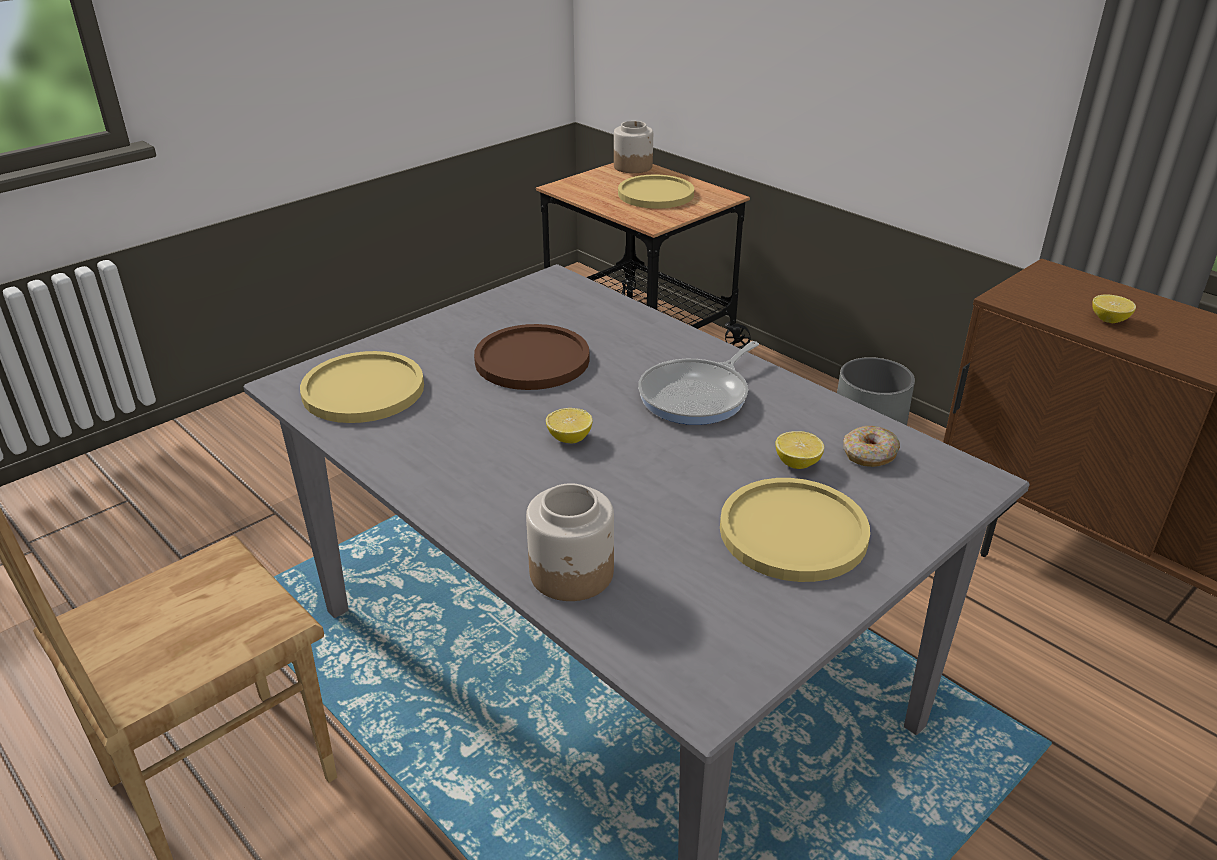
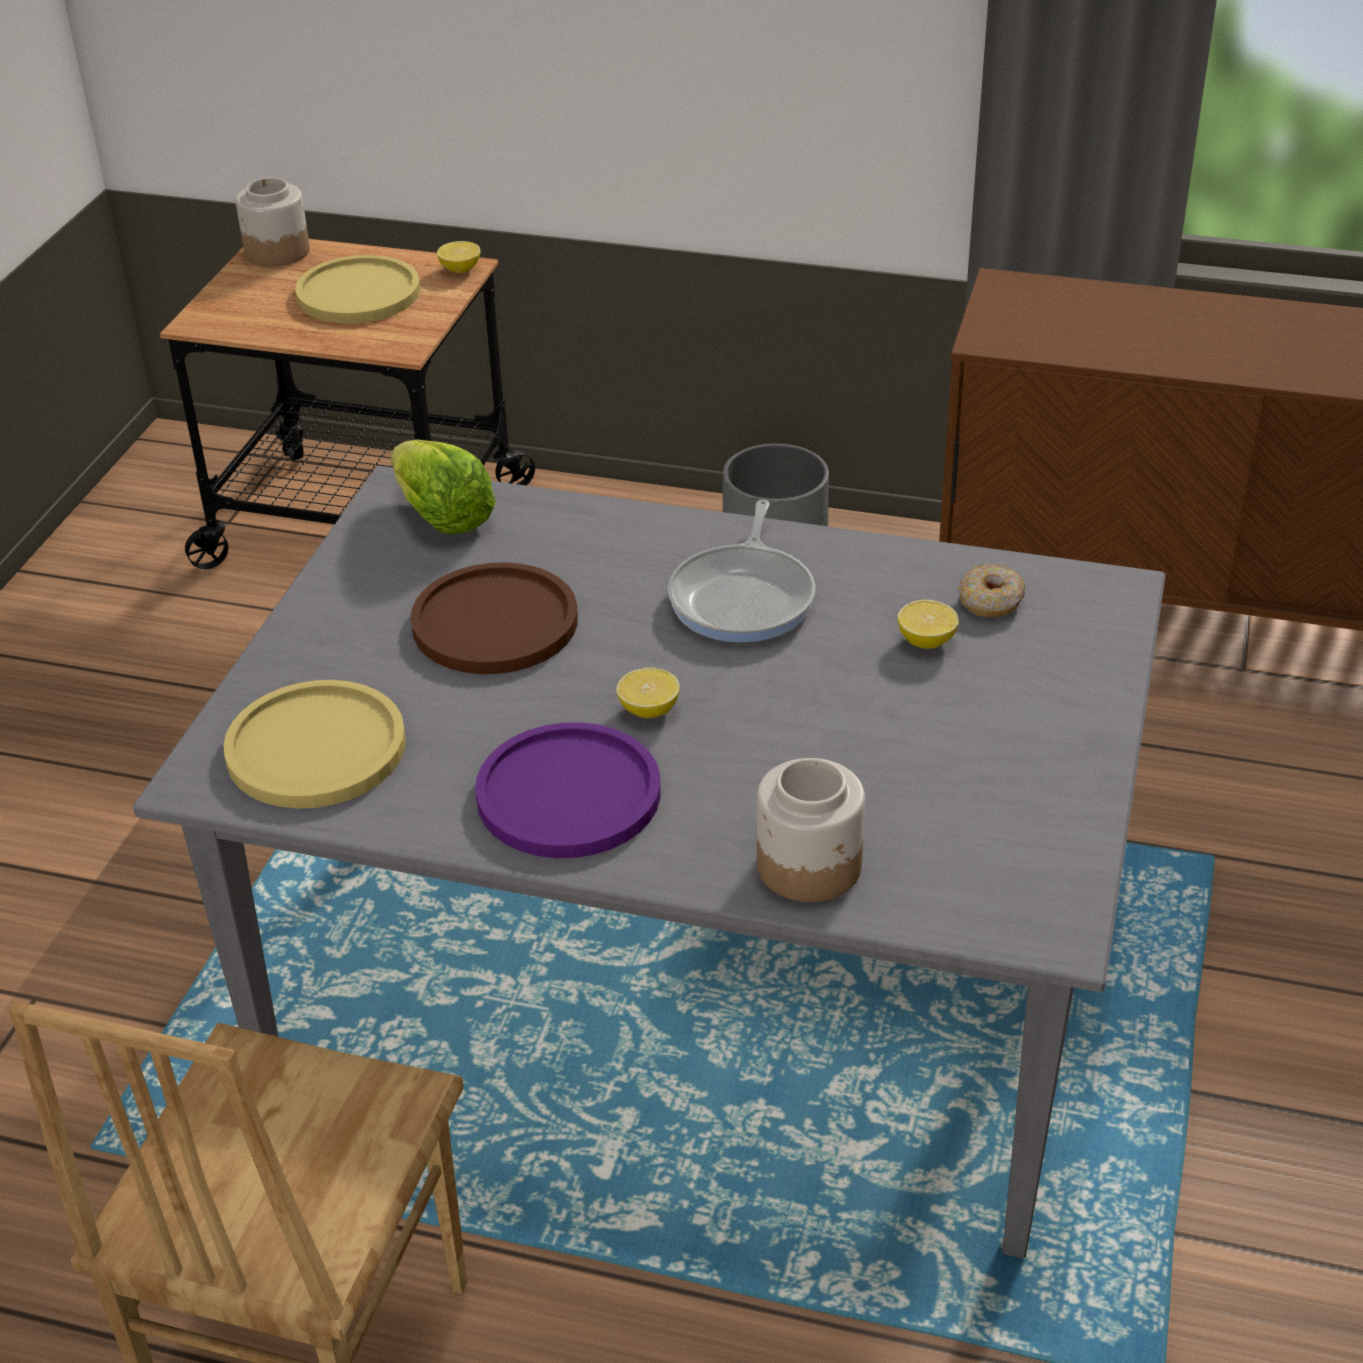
camera: 30 degrees left, 5 degrees up
yellow plate [720,478,870,582] -> none
lemon [1092,295,1136,323] -> lemon moved to [437,241,481,273]
none -> lettuce [390,440,496,535]
none -> purple plate [475,722,660,858]

